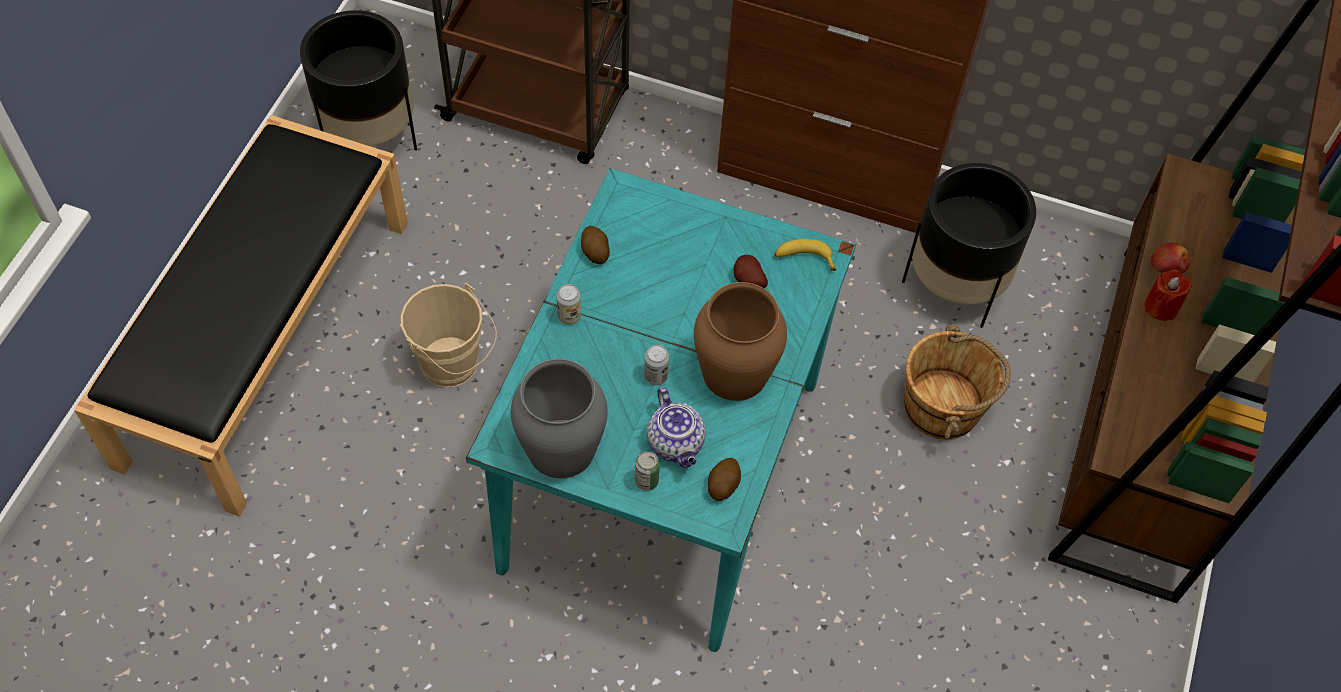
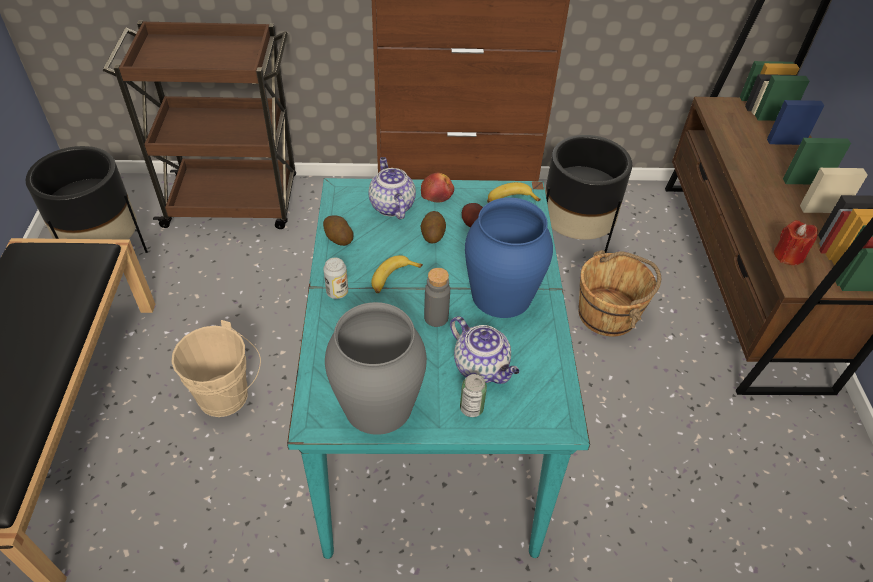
camera: 20 degrees left, 10 degrees down
can [644,345,669,385] -> grey bottle [424,268,450,327]
brown vase [694,282,787,401] -> blue vase [465,198,553,318]
potato [708,458,741,501] -> potato moved to [420,211,446,243]
red candle [1144,269,1192,321] -> red candle moved to [774,220,818,265]
apple [1151,243,1190,274] -> apple moved to [421,173,454,202]
none -> teapot [368,157,416,220]
none -> banana [371,255,423,293]

